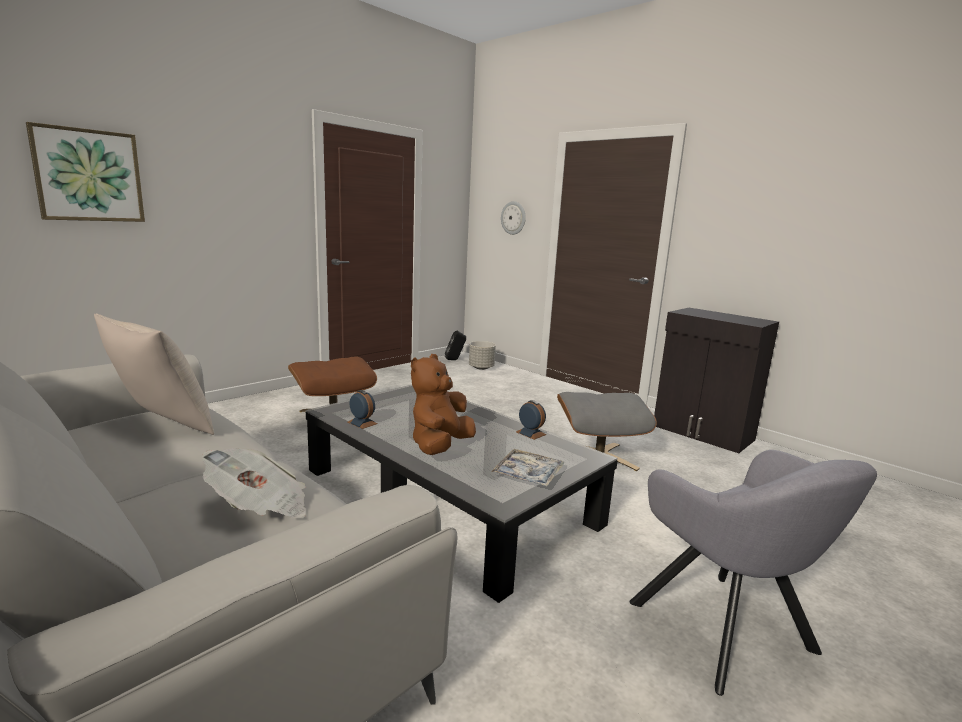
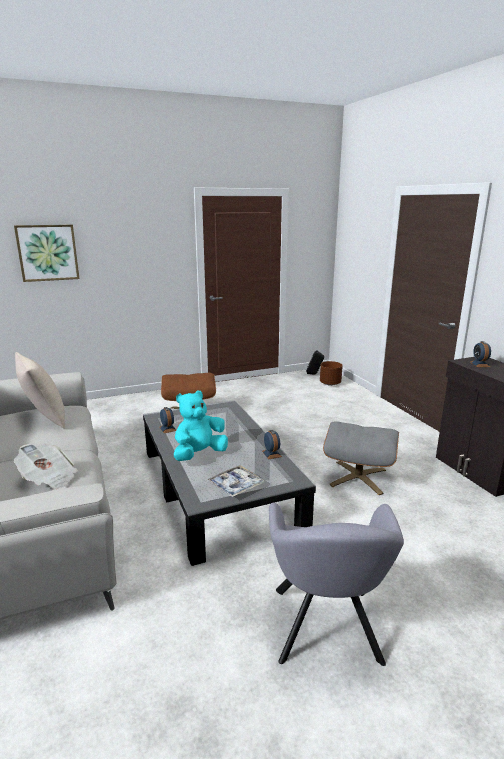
camera: 25 degrees right, 5 degrees up
brown plush toy [411,354,476,455] -> turquoise plush toy [174,391,228,461]
grey planter [469,341,496,370] -> brown planter [320,361,343,386]
wall clock [501,201,526,235] -> none
none -> alarm clock [470,341,491,367]

